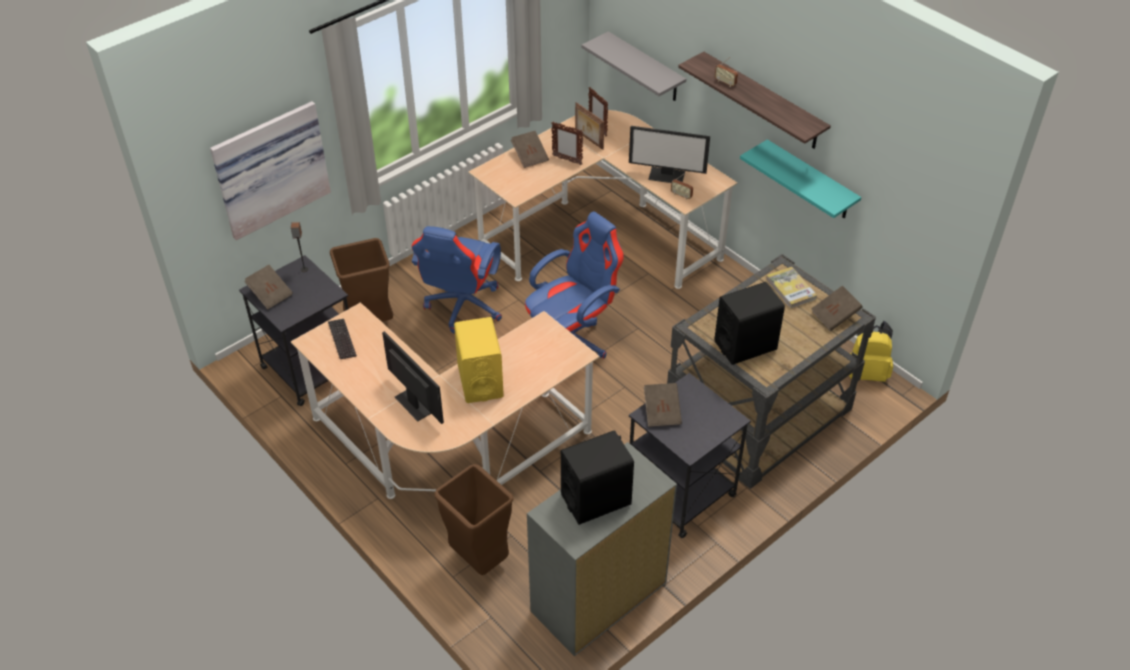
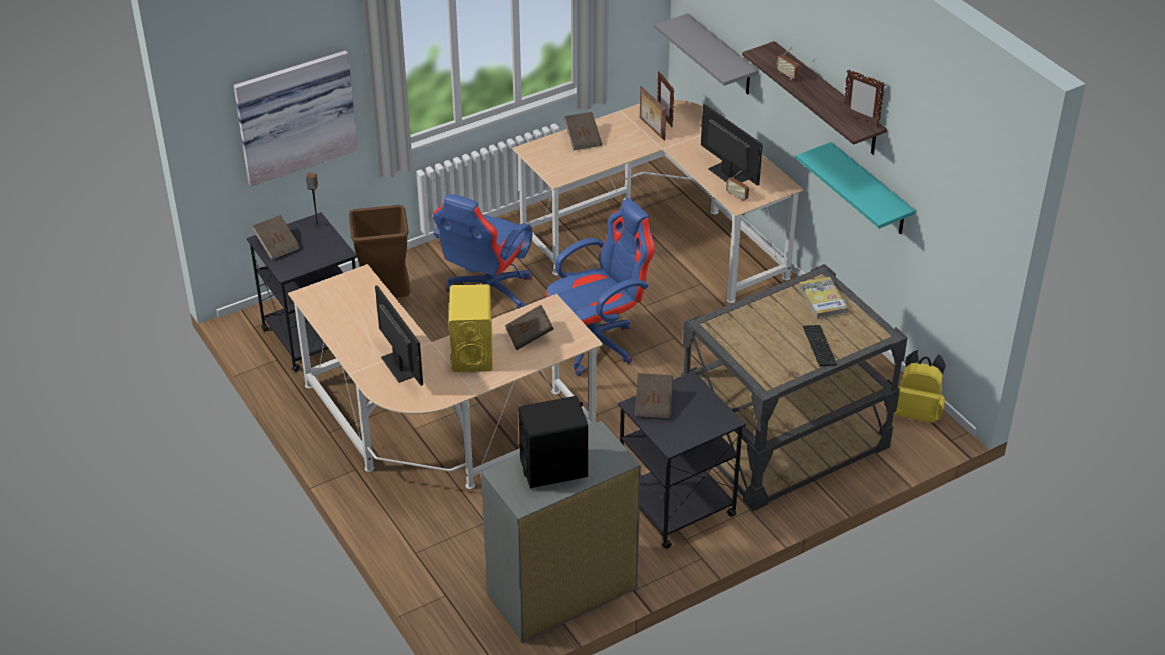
camera: 10 degrees right, 5 degrees down
keyboard [328,319,357,359] -> keyboard moved to [803,325,837,366]
brown trash can [434,464,514,575] -> none
picture frame [551,122,583,165] -> picture frame moved to [843,69,885,127]
monitor [629,126,710,183] -> monitor turned 150 degrees counterclockwise [701,104,763,186]
black speaker [714,282,785,365] -> none
brown book [811,286,863,331] -> brown book moved to [505,305,554,350]

